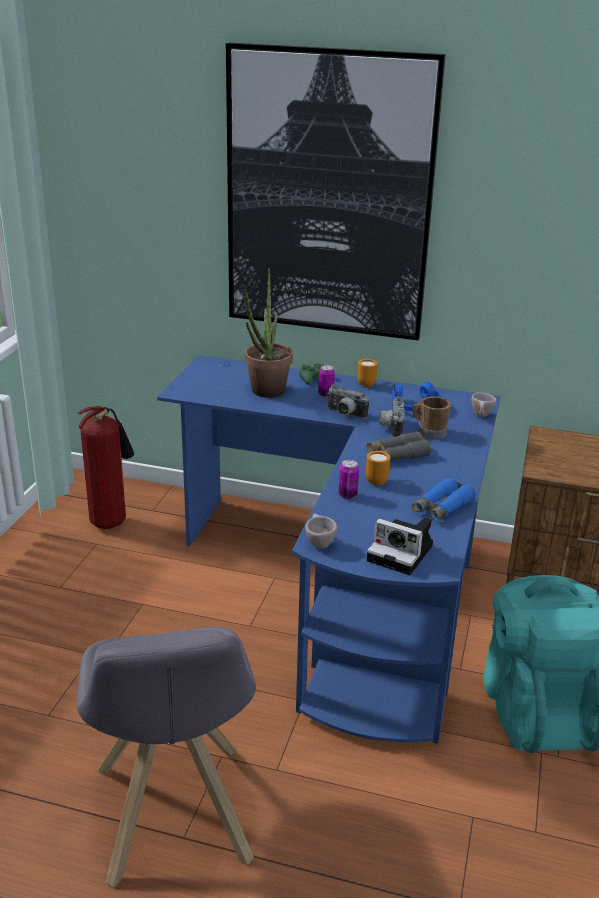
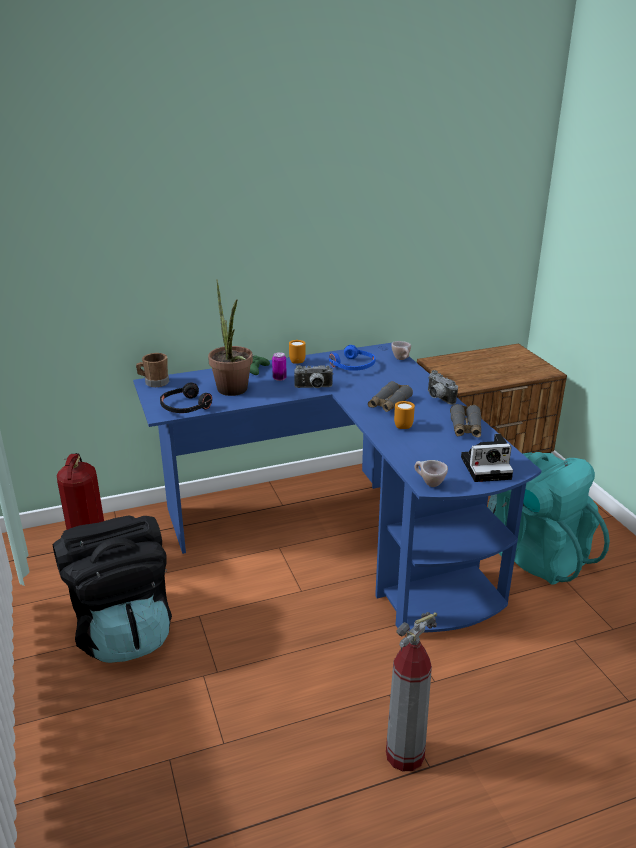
camera: 35 degrees left, 0 degrees up
grey chair [76,627,256,888] -> fire extinguisher [386,612,437,771]
picture [226,43,446,340] -> none
can [338,460,359,499] -> none
camera [379,396,405,437] -> camera moved to [428,370,458,405]
blue binoculars [412,477,476,521] -> grey binoculars [450,404,482,438]
brown mug [413,396,451,439] -> brown mug moved to [136,353,169,387]
none -> black backpack [53,515,172,663]
none -> black headphones [160,383,212,413]

